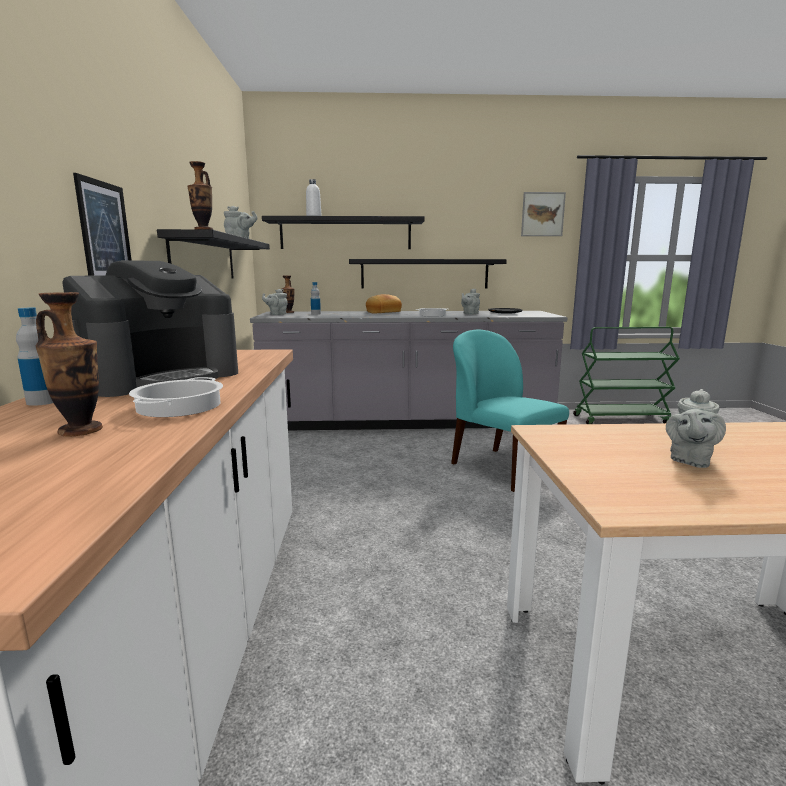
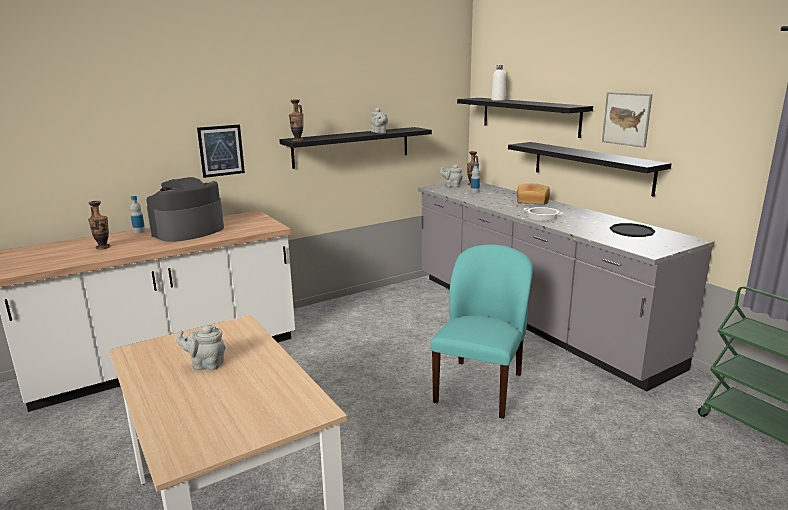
camera: 60 degrees right, 5 degrees up
coffee machine [62,260,238,397] -> coffee machine turned 120 degrees clockwise [147,177,224,242]
cooking pot [129,377,223,417] -> none
grey teapot [461,289,480,315] -> none
picture [521,192,566,236] -> picture moved to [602,92,653,148]

